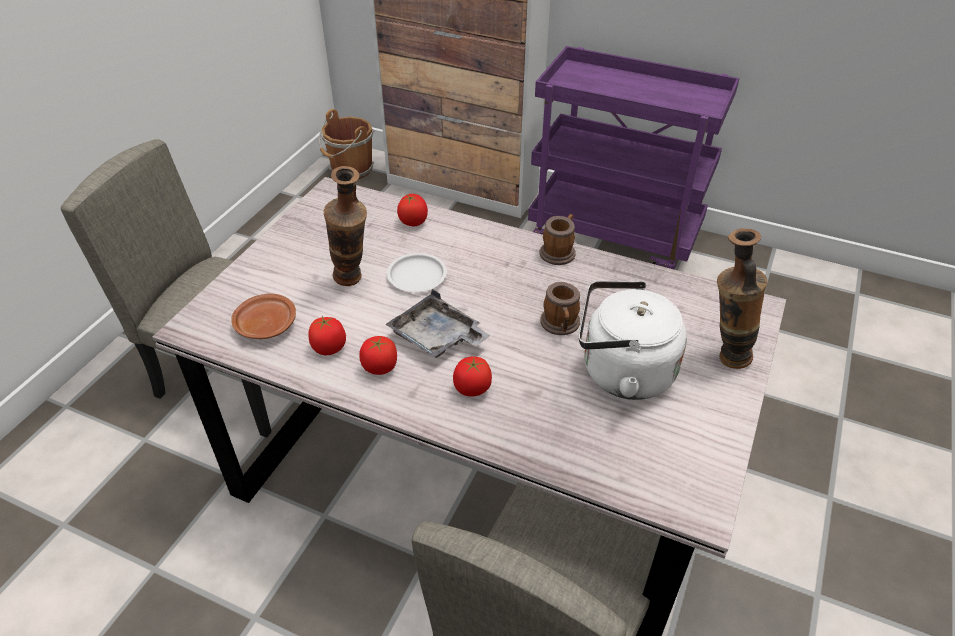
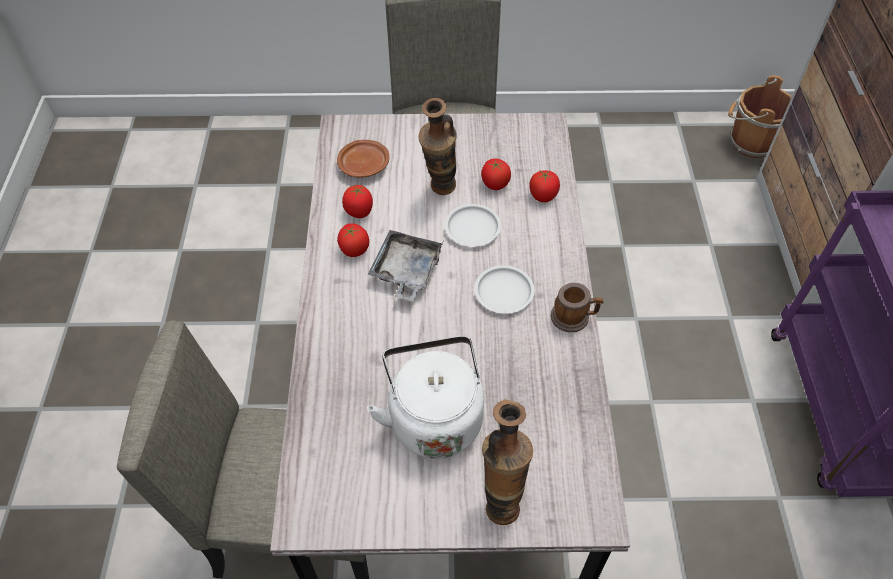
camera: 65 degrees right, 10 degrees up
tomato [453,356,492,397] -> tomato moved to [481,158,511,190]
mug [540,282,580,335] -> none
none -> white plate [474,265,535,314]

